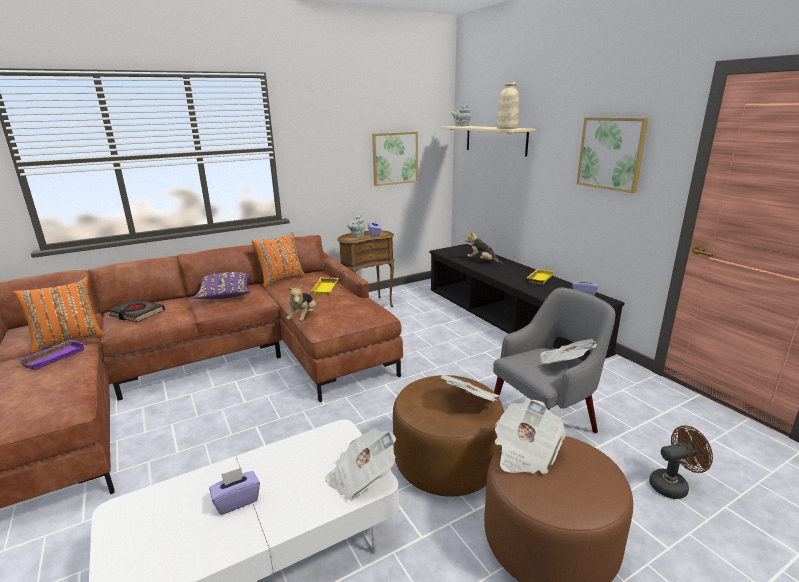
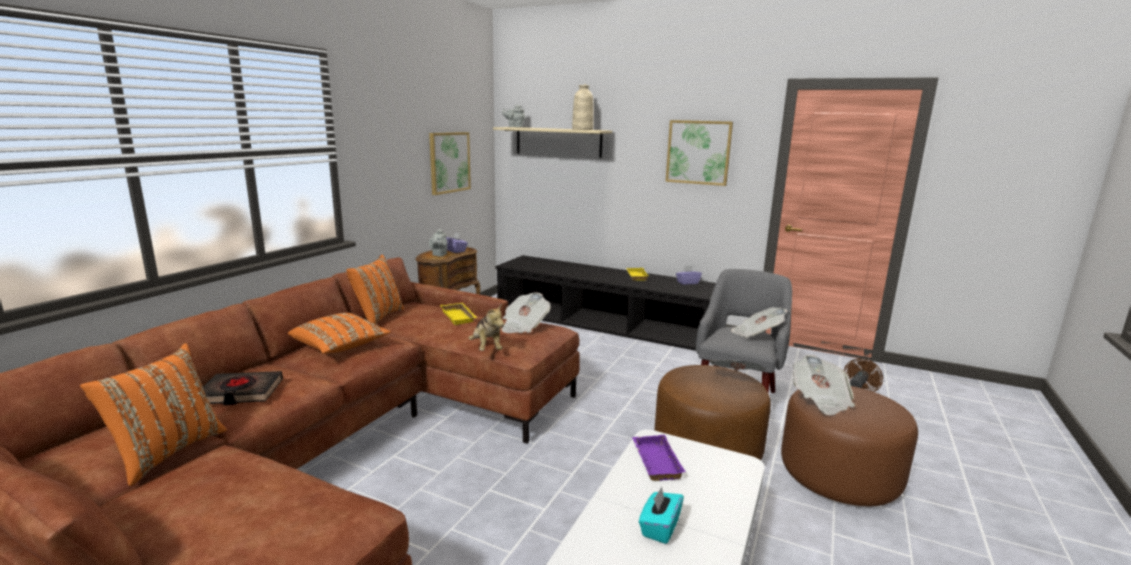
camera: 35 degrees left, 5 degrees down
purple tray [16,340,84,370] -> purple tray moved to [632,435,686,481]
purple pillow [194,272,251,299] -> orange pillow [288,313,391,354]
purple tissue box [209,468,260,515] -> turquoise tissue box [639,487,684,544]
newspaper [325,428,396,500] -> newspaper moved to [501,292,551,333]
plush toy [465,231,503,265] -> none

